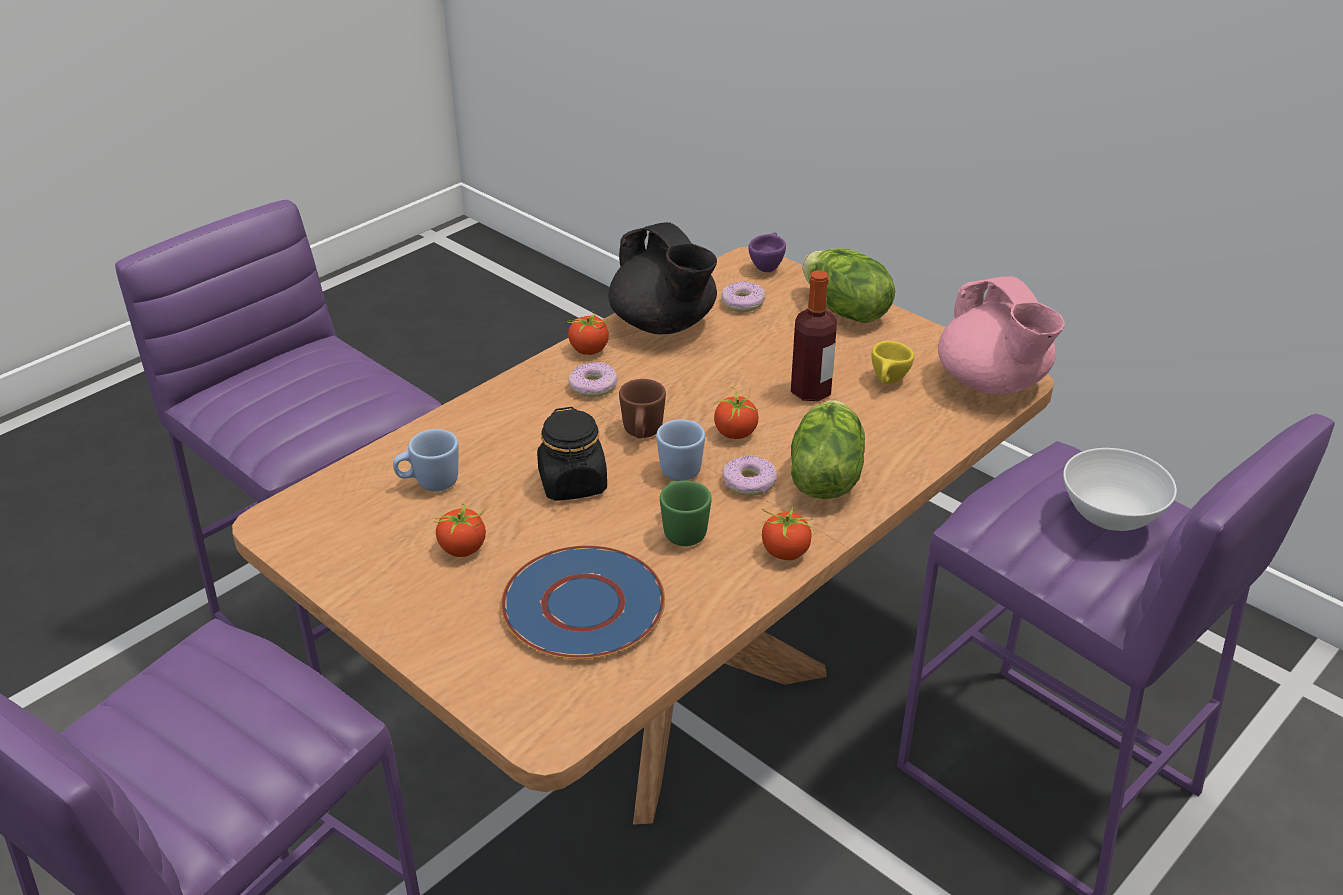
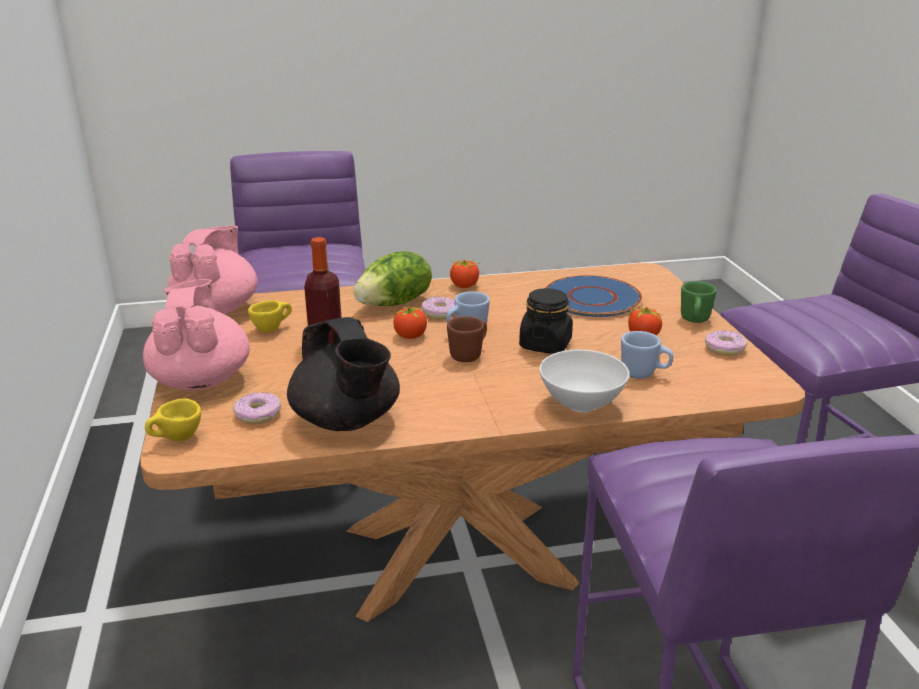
camera: 145 degrees left, 10 degrees down
tomato [568,312,610,355] -> none
donut [569,362,618,397] -> donut moved to [705,330,747,356]
black teapot [608,222,717,334] -> black teapot turned 150 degrees clockwise [287,317,400,431]
green mug [660,481,712,546] -> green mug moved to [681,281,717,323]
purple cup [748,232,786,272] -> yellow cup [145,398,201,441]
lettuce [802,248,895,323] -> pink teapot [143,279,250,390]
white bowl [1063,448,1177,531] -> white bowl moved to [539,350,629,413]

